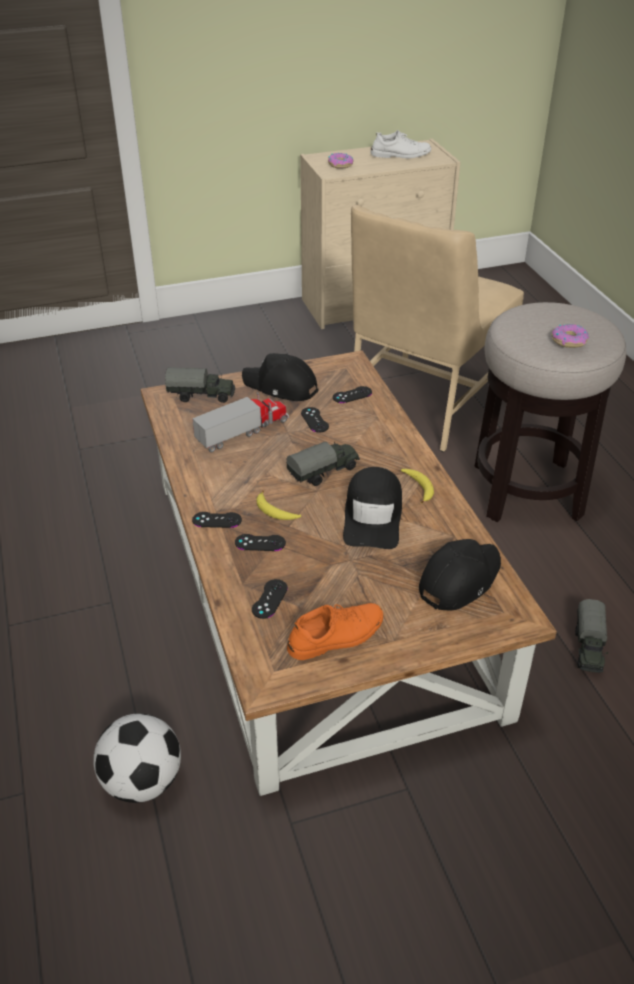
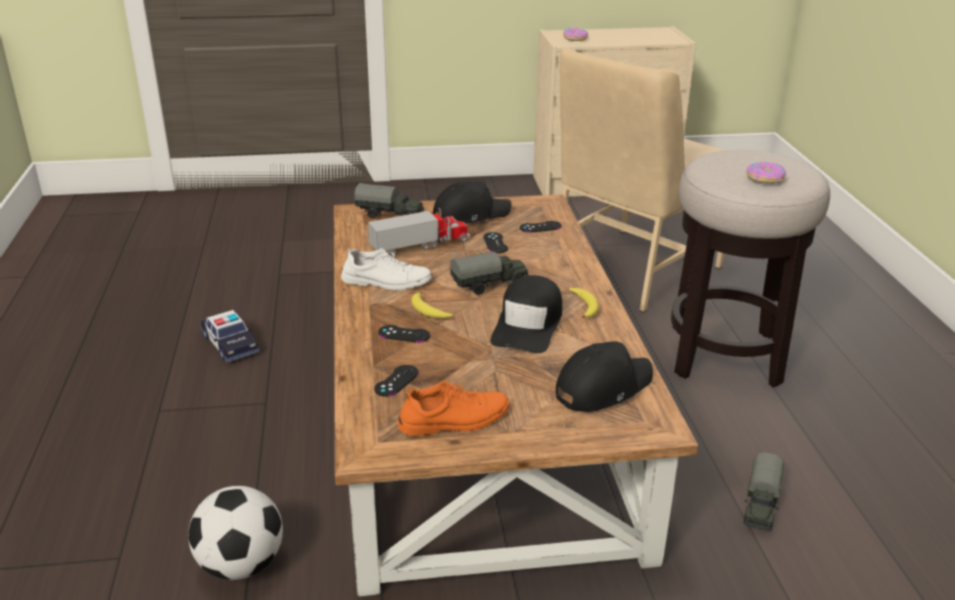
camera: 10 degrees right, 10 degrees down
black game controller [192,512,242,528] -> none
black cap [242,353,319,401] -> black cap turned 120 degrees clockwise [433,181,512,224]
white shoe [370,130,431,159] -> white shoe moved to [341,248,432,290]
none -> toy car [200,310,260,362]

